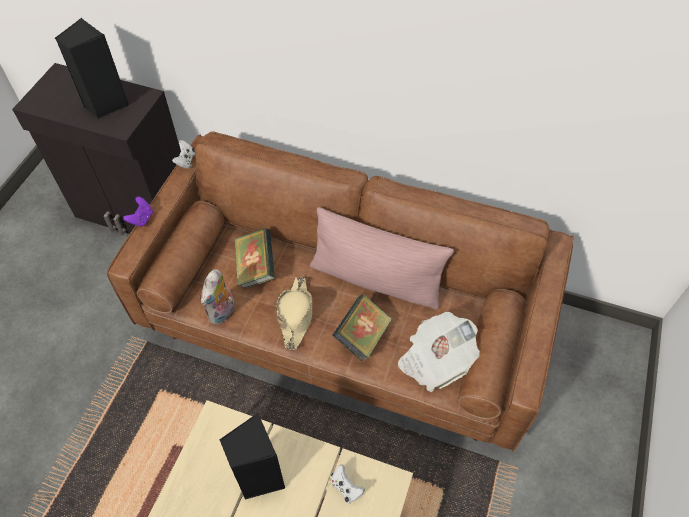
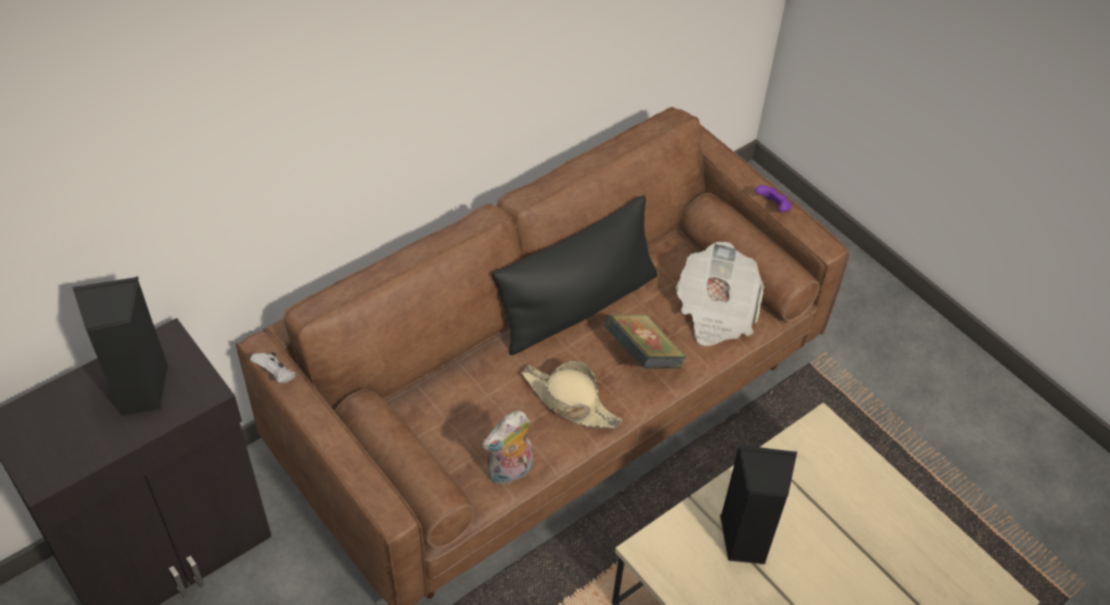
camera: 60 degrees left, 5 degrees down
purple game controller [123,197,153,227] -> purple game controller moved to [755,185,792,212]
plush toy [200,269,235,325] -> plush toy turned 90 degrees clockwise [482,411,533,485]
book [234,228,275,289] -> none
pink pillow [310,207,454,310] -> black pillow [492,195,658,355]
white game controller [331,464,365,504] -> none

